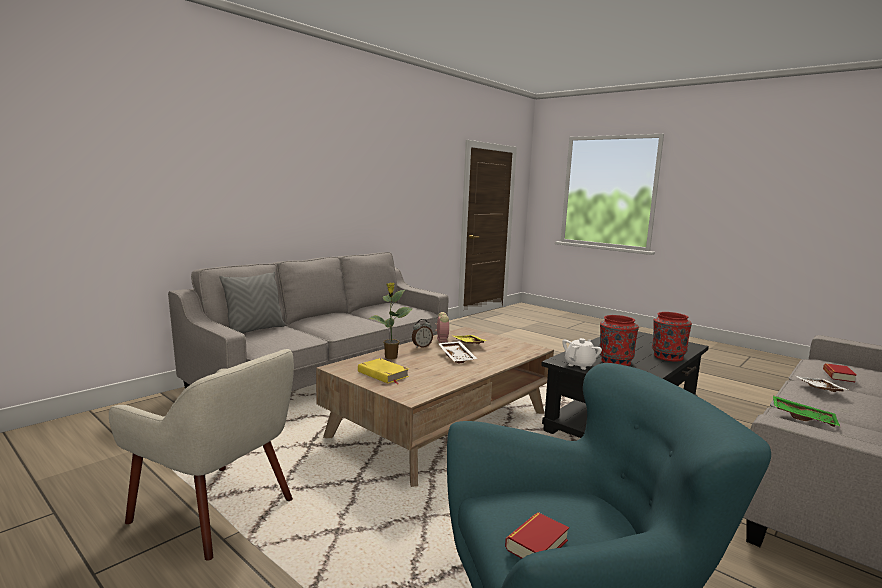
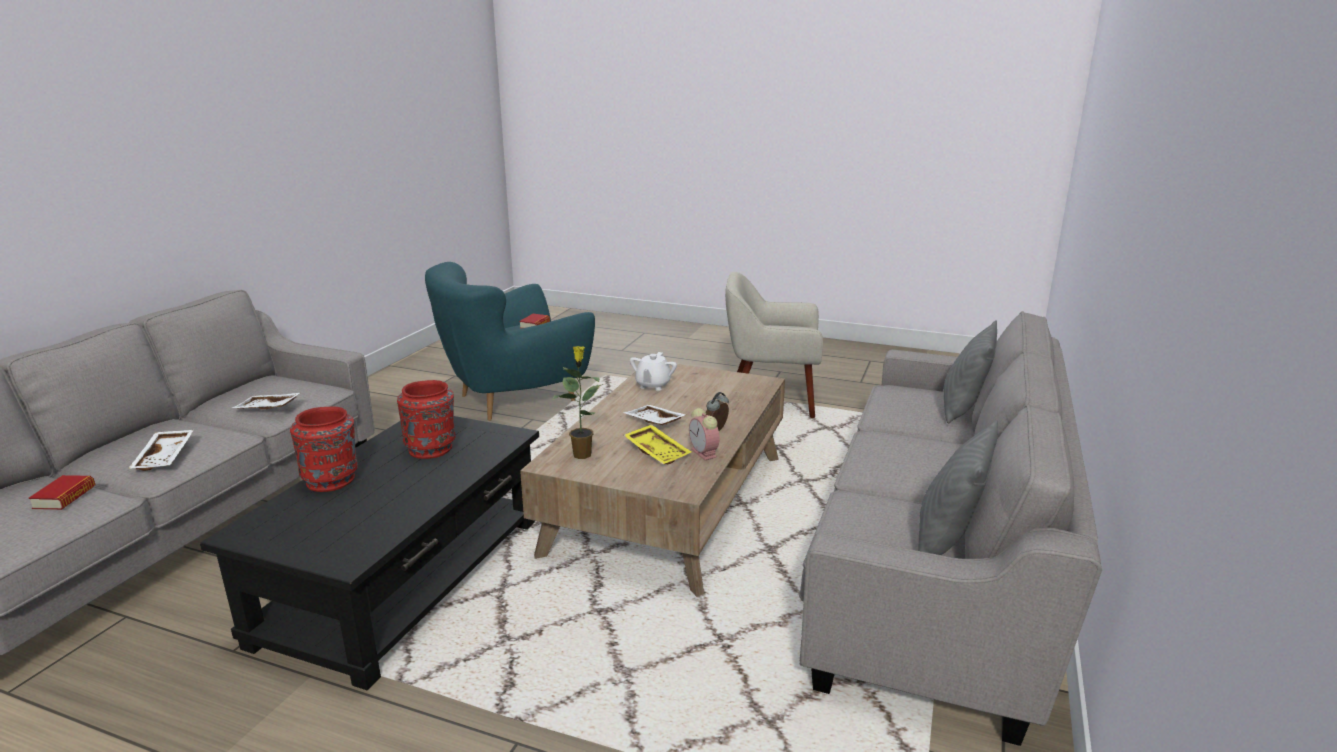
camera: 160 degrees right, 10 degrees up
yellow book [358,358,409,384] -> none
potted plant [368,283,412,359] -> potted plant moved to [554,346,604,459]
white teapot [562,338,602,370] -> white teapot moved to [630,352,677,391]
green tray [773,396,840,427] -> white tray [232,393,300,409]
none -> grey pillow [918,420,998,555]

